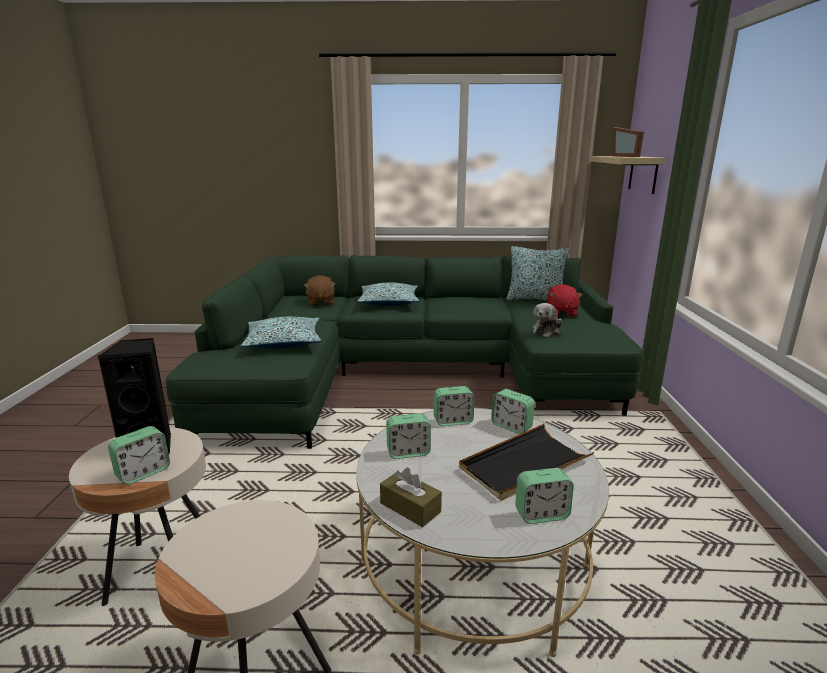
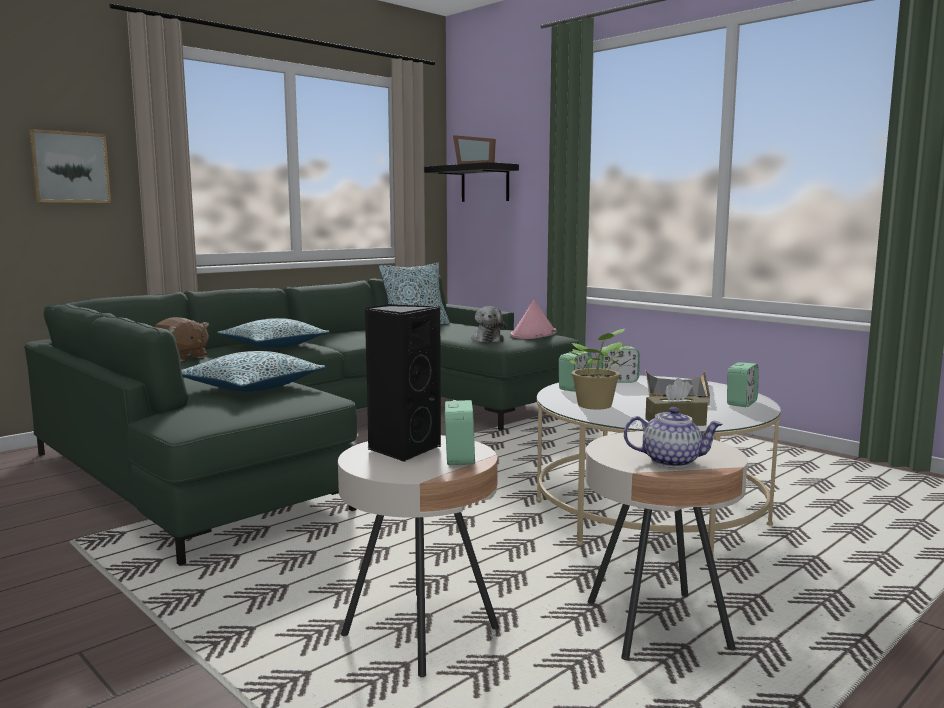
camera: 45 degrees left, 10 degrees down
alarm clock [386,413,431,459] -> potted plant [565,328,629,410]
red plush toy [547,284,583,317] -> none
beige shelf [591,156,665,194] -> black shelf [424,162,519,202]
none -> picture [28,129,111,203]
none -> pink hat [510,300,557,339]
none -> teapot [624,407,723,468]

